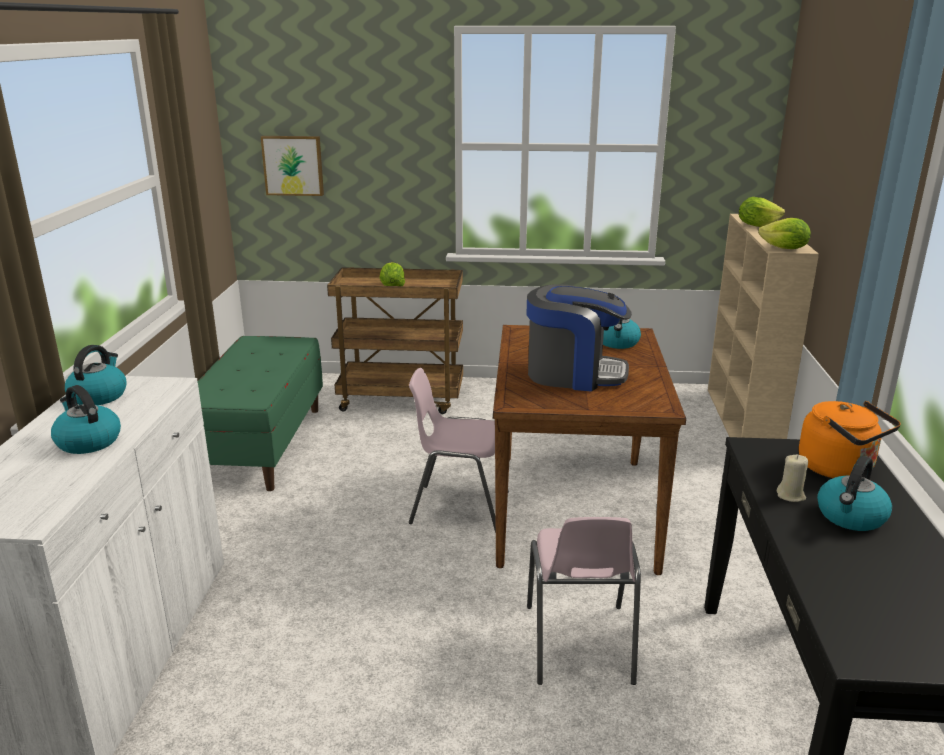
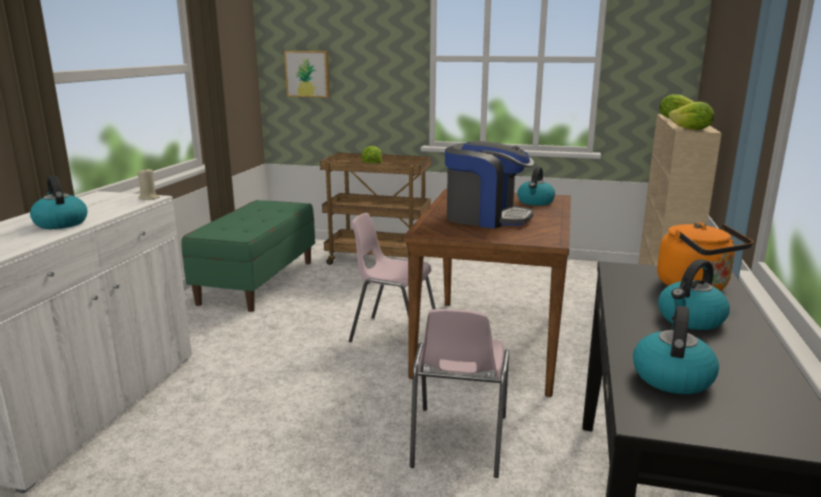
camera: 10 degrees right, 5 degrees down
kettle [65,345,127,405] -> kettle moved to [633,306,719,394]
beige candle [777,455,808,502] -> beige candle moved to [137,169,160,200]

